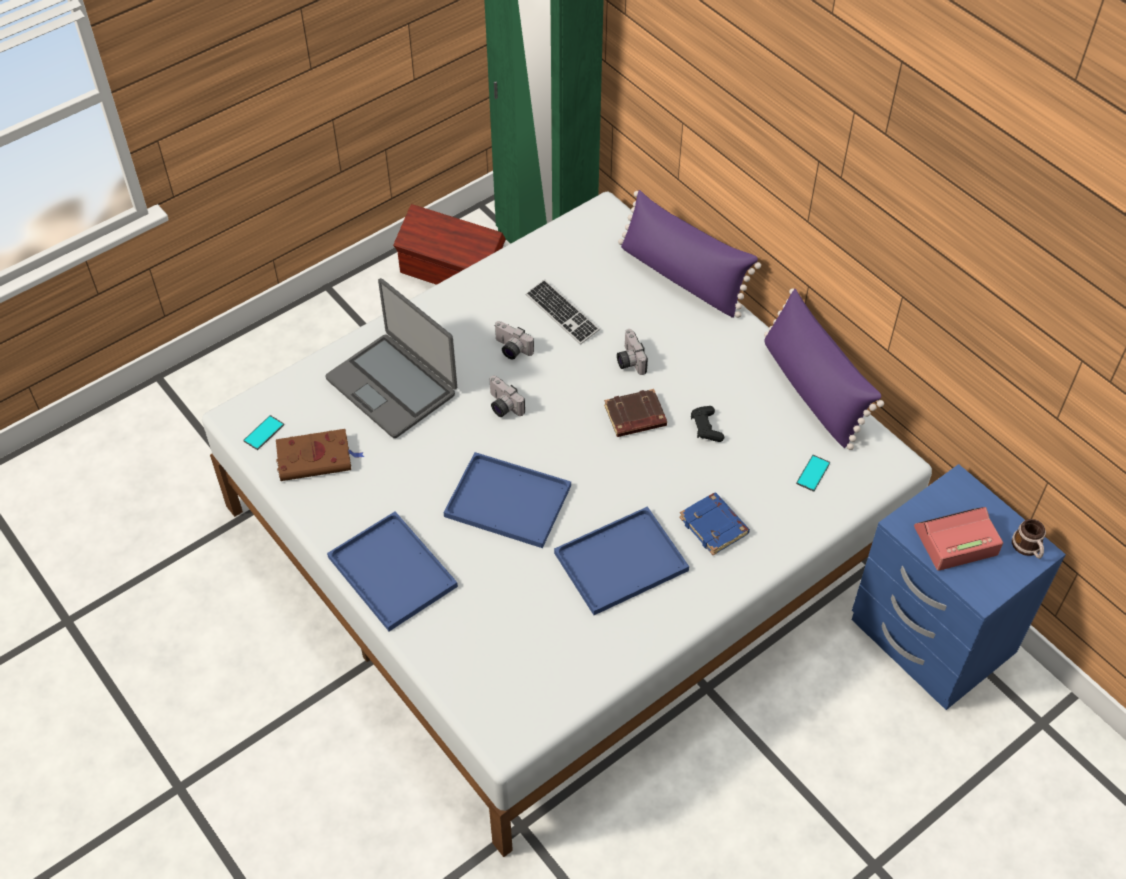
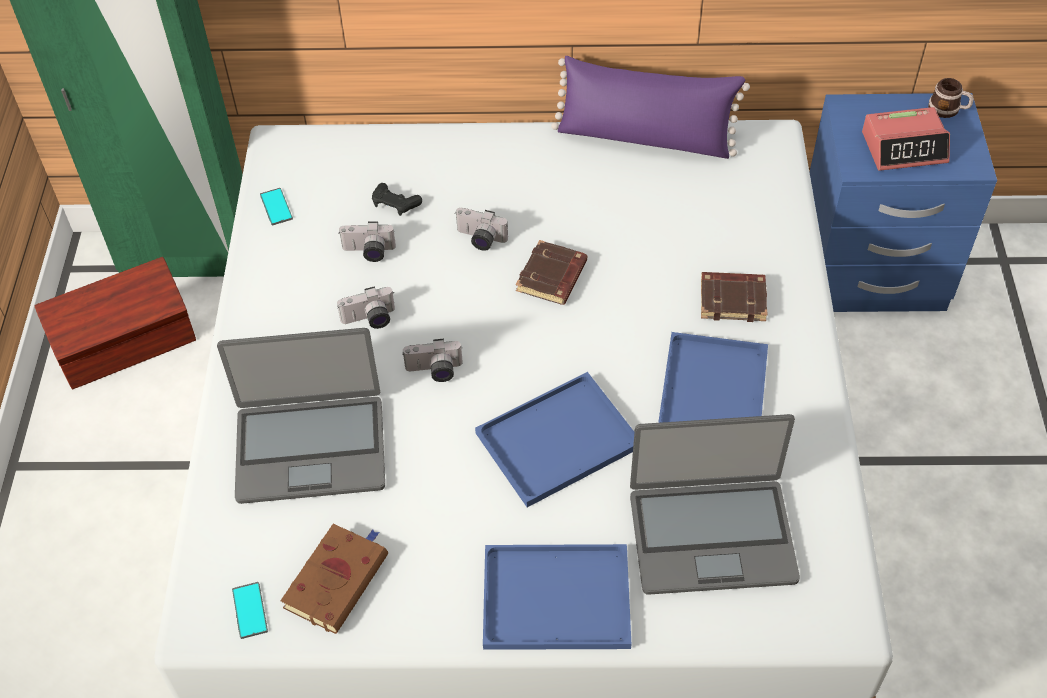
camera: 50 degrees left, 0 degrees up
keyboard [526,279,600,345] -> camera [338,221,396,262]
purple pillow [618,190,761,318] -> none
blue book [679,492,750,555] -> brown book [701,272,768,322]
black game controller [691,406,724,442] -> black game controller moved to [372,183,422,216]
phone [796,455,830,492] -> phone moved to [260,188,293,225]
alarm clock [914,507,1003,571] -> alarm clock turned 120 degrees counterclockwise [862,107,950,171]
none -> laptop [630,414,800,595]

